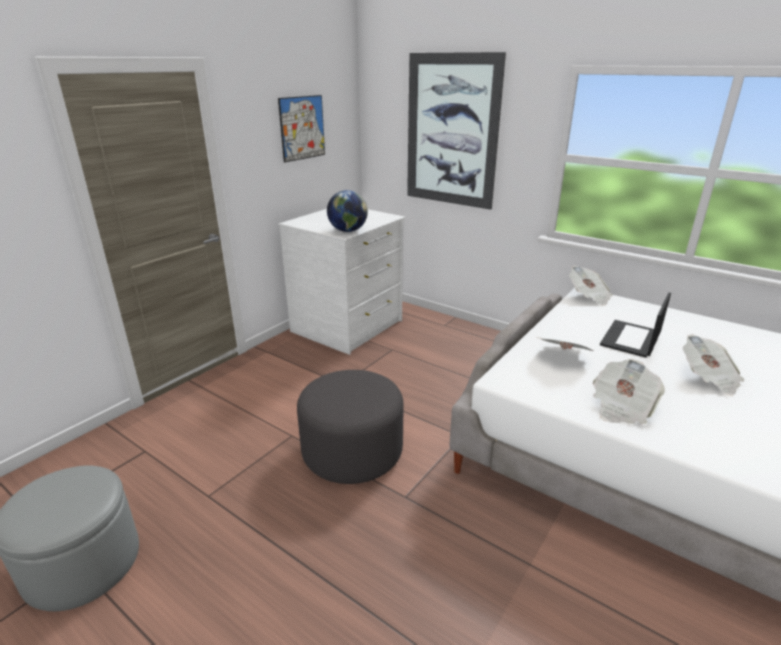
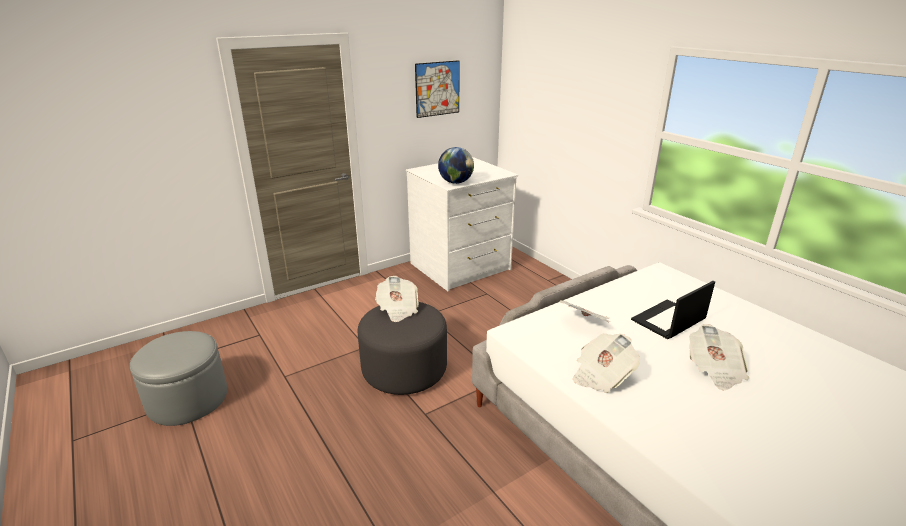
camera: 20 degrees right, 0 degrees up
picture [407,52,506,210] -> none
newspaper [569,266,613,306] -> newspaper moved to [375,276,419,322]

